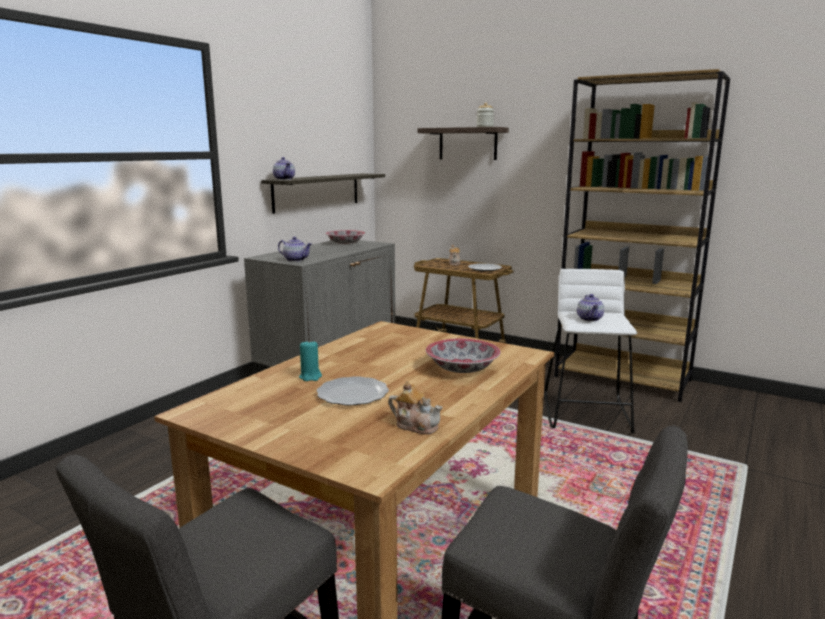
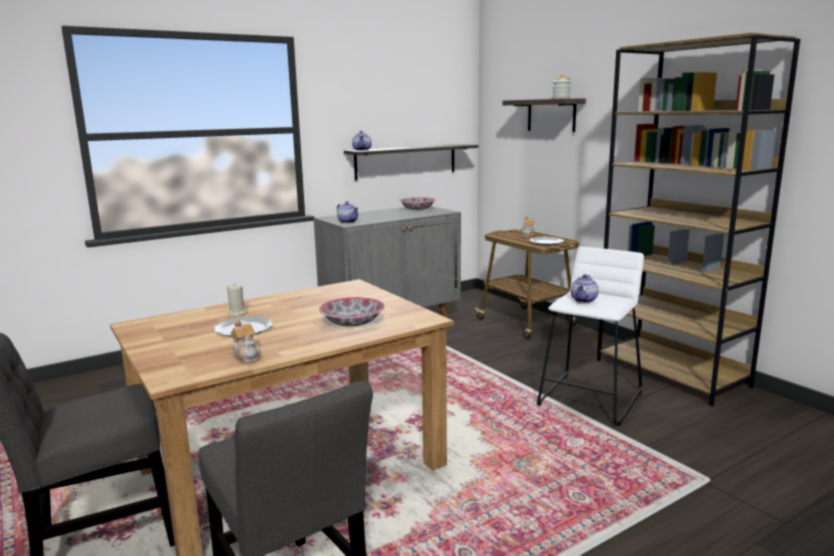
camera: 25 degrees right, 0 degrees up
turquoise candle [299,341,322,381] -> beige candle [227,284,247,317]

